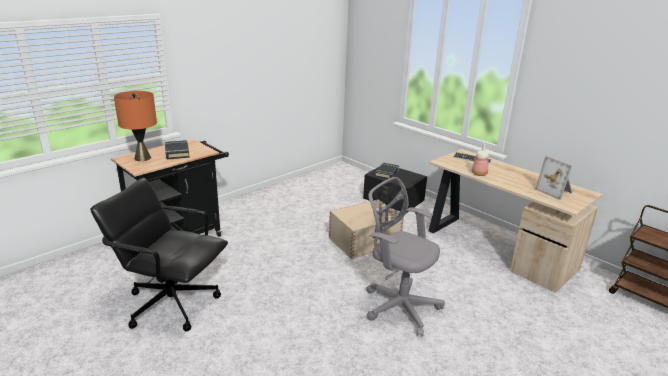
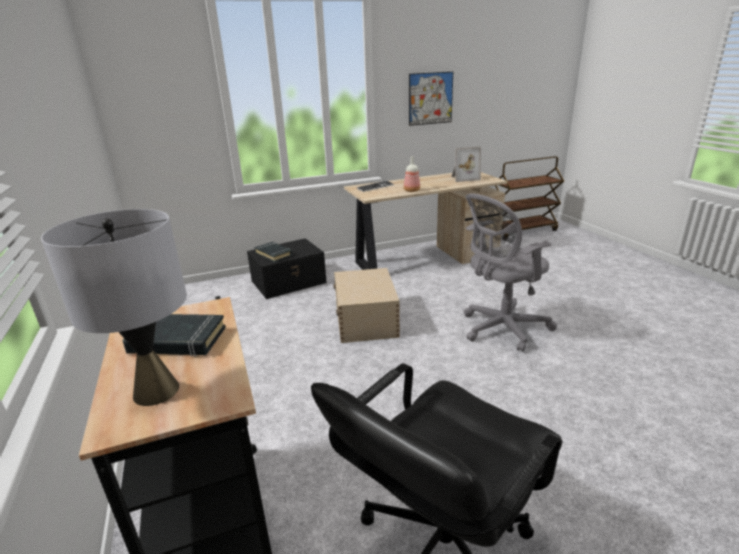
camera: 65 degrees left, 0 degrees up
orange table lamp [114,91,157,161] -> grey table lamp [41,209,187,406]
none -> picture [409,72,453,126]

